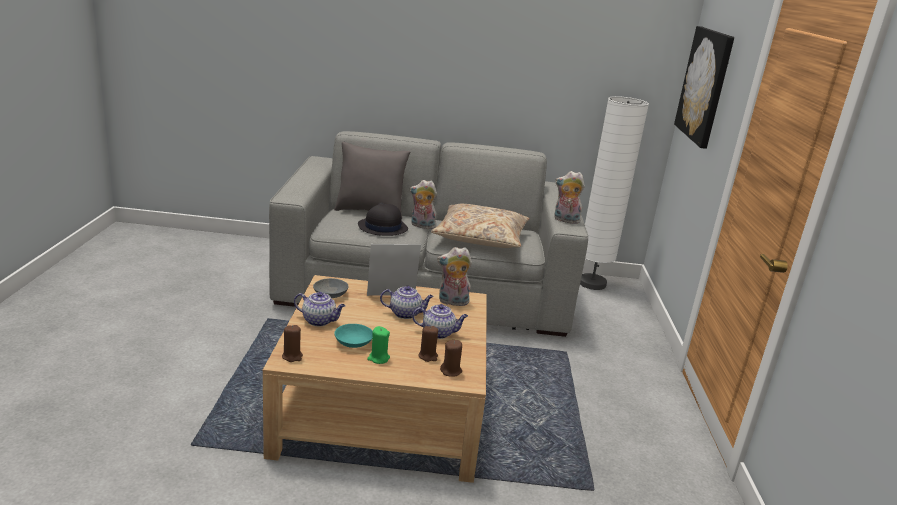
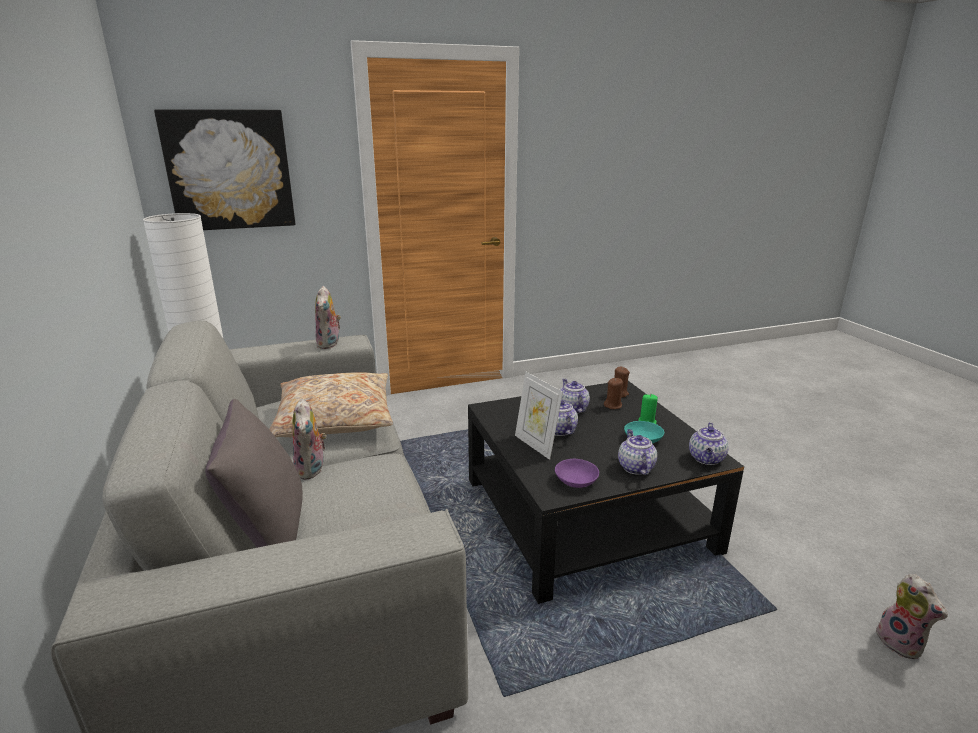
camera: 110 degrees left, 0 degrees up
beige coffee table [263,275,487,483] -> black coffee table [468,381,744,604]
brown candle [282,325,303,362] -> teapot [689,422,729,465]
grey bowl [313,278,349,298] -> purple bowl [555,459,599,488]
black hat [358,202,408,236] -> none
plush toy [437,247,472,306] -> plush toy moved to [876,574,948,659]

